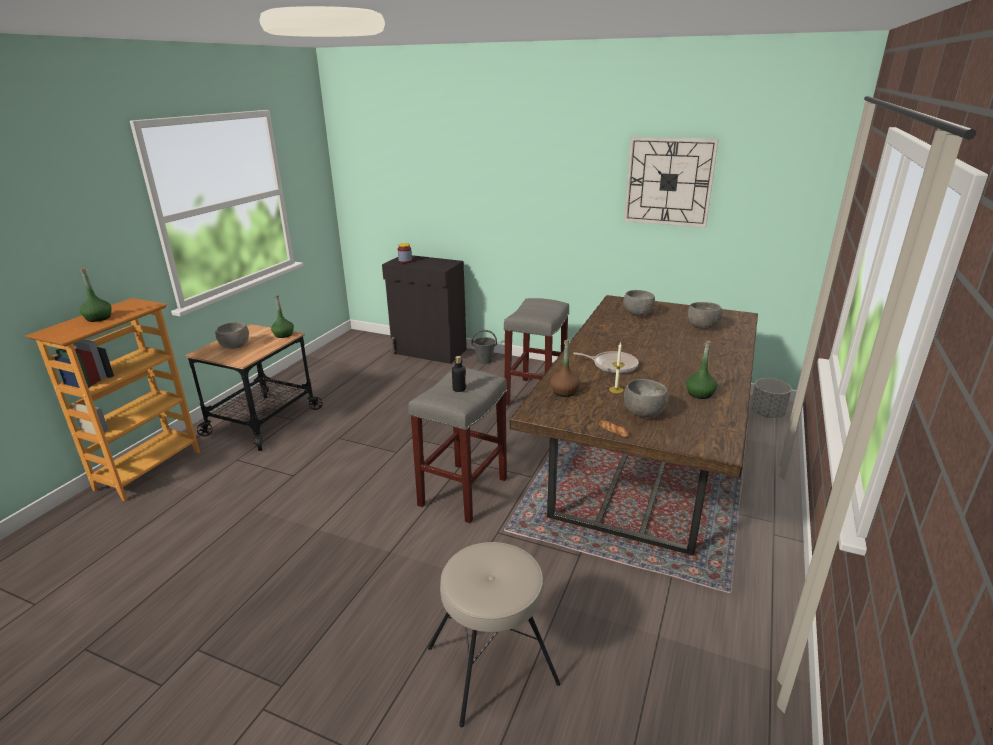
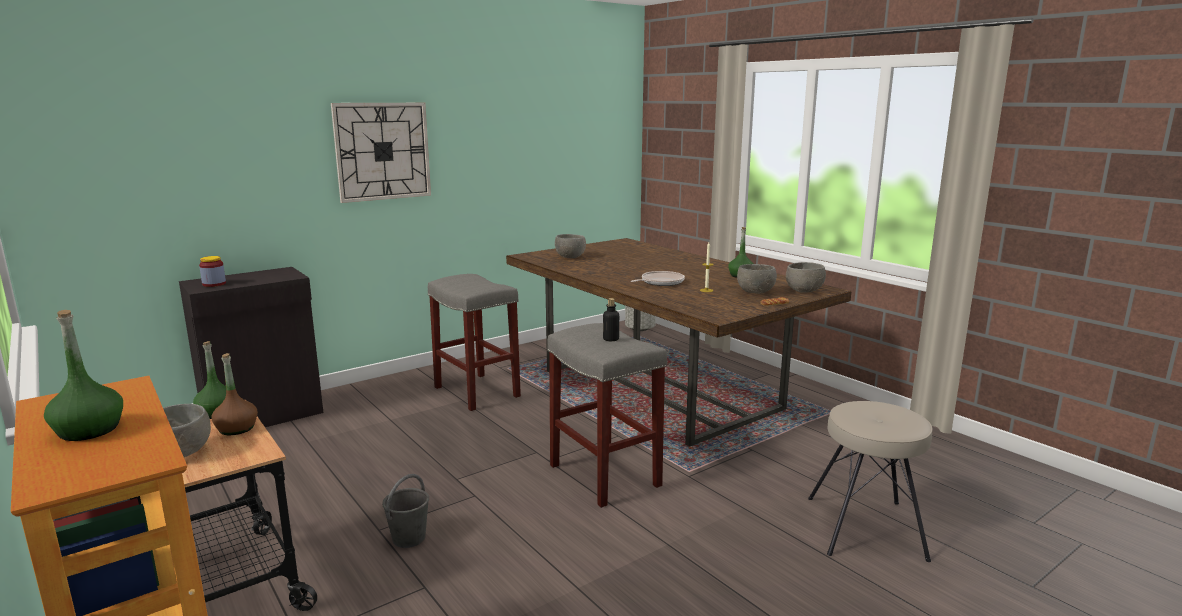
camera: 60 degrees left, 10 degrees down
grey bucket [472,330,497,364] -> grey bucket moved to [382,474,429,548]
brown bottle [550,340,580,397] -> brown bottle moved to [212,353,258,435]
wall clock [624,137,719,228] -> wall clock moved to [331,103,431,203]
grey bowl [688,302,722,329] -> grey bowl moved to [786,262,826,293]

